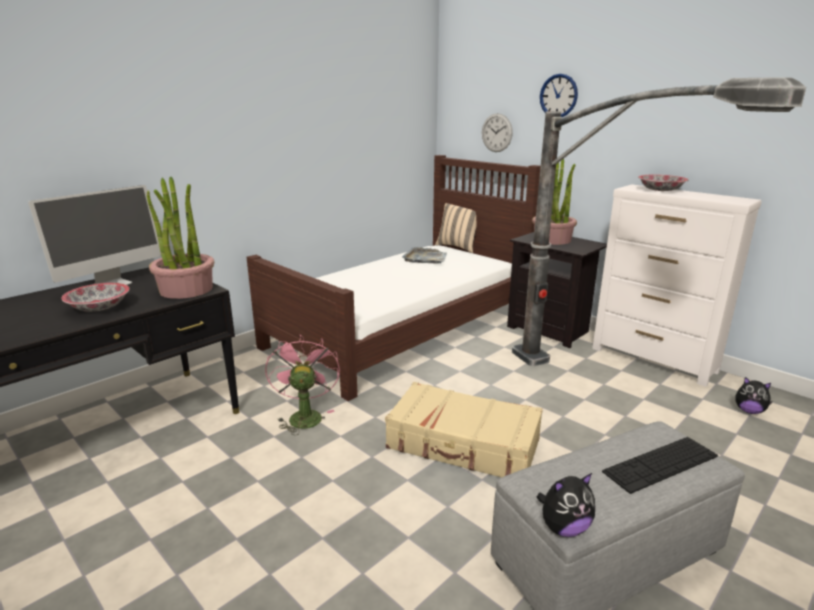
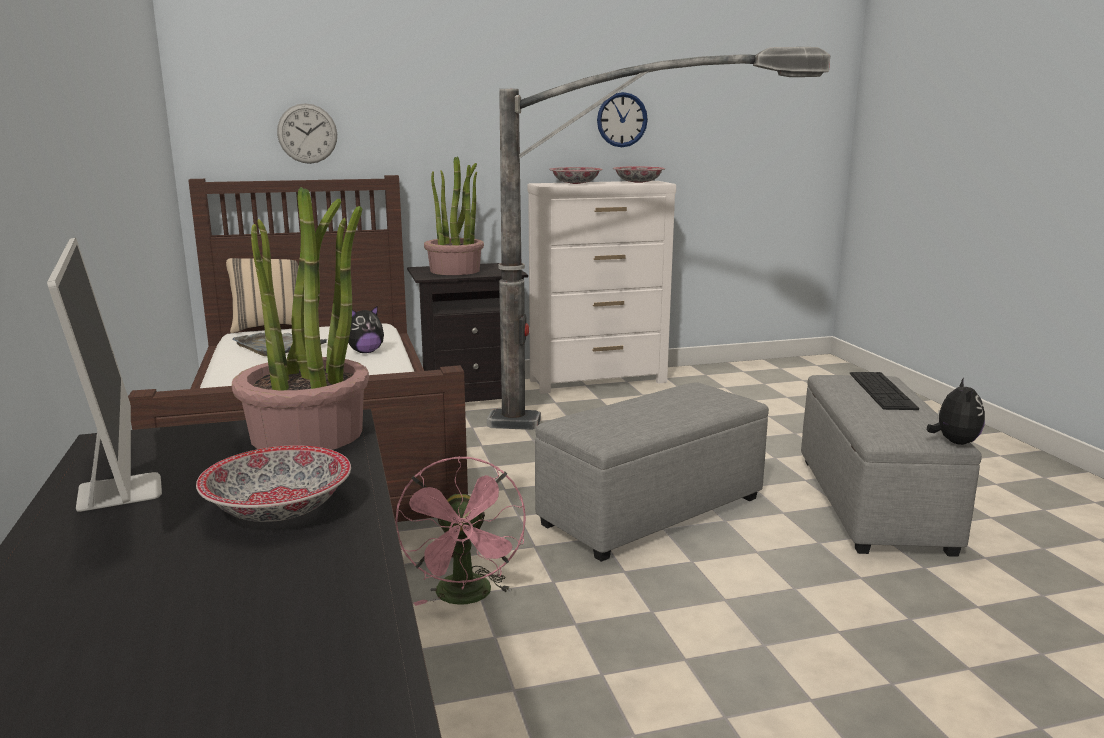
camera: 60 degrees left, 5 degrees down
pink fan [265,335,340,435] -> pink fan turned 120 degrees counterclockwise [395,456,526,606]
beige suitcase [385,382,543,477] -> grey ottoman [535,382,769,562]
wall clock [540,74,578,117] -> wall clock moved to [597,92,648,147]
plush toy [735,377,772,414] -> plush toy moved to [348,305,384,353]
none -> bowl [613,166,665,183]

